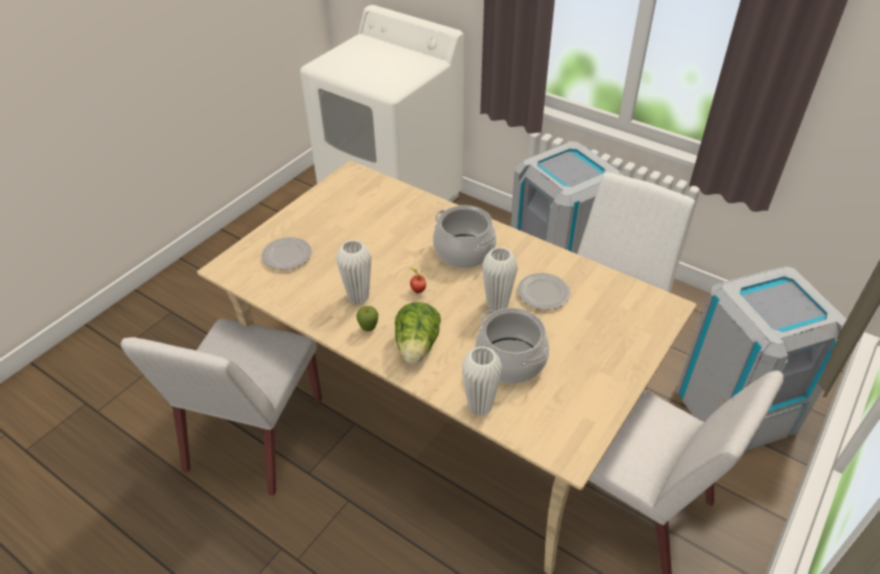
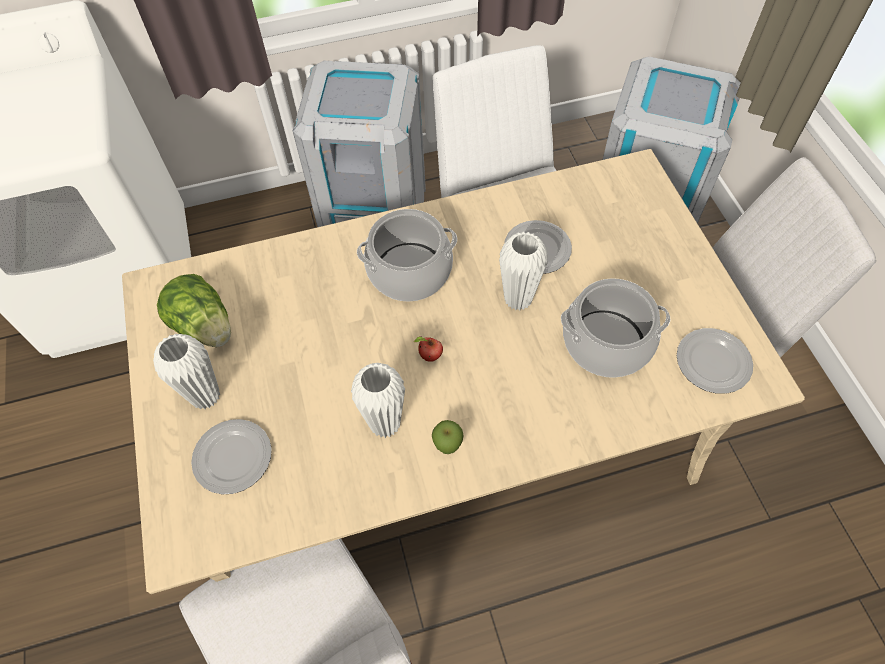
camera: 50 degrees left, 15 degrees up
lettuce [395,302,441,364] -> lettuce moved to [157,274,231,347]
white vase [462,346,502,416] -> white vase moved to [153,334,220,409]
none -> plate [677,328,753,394]

